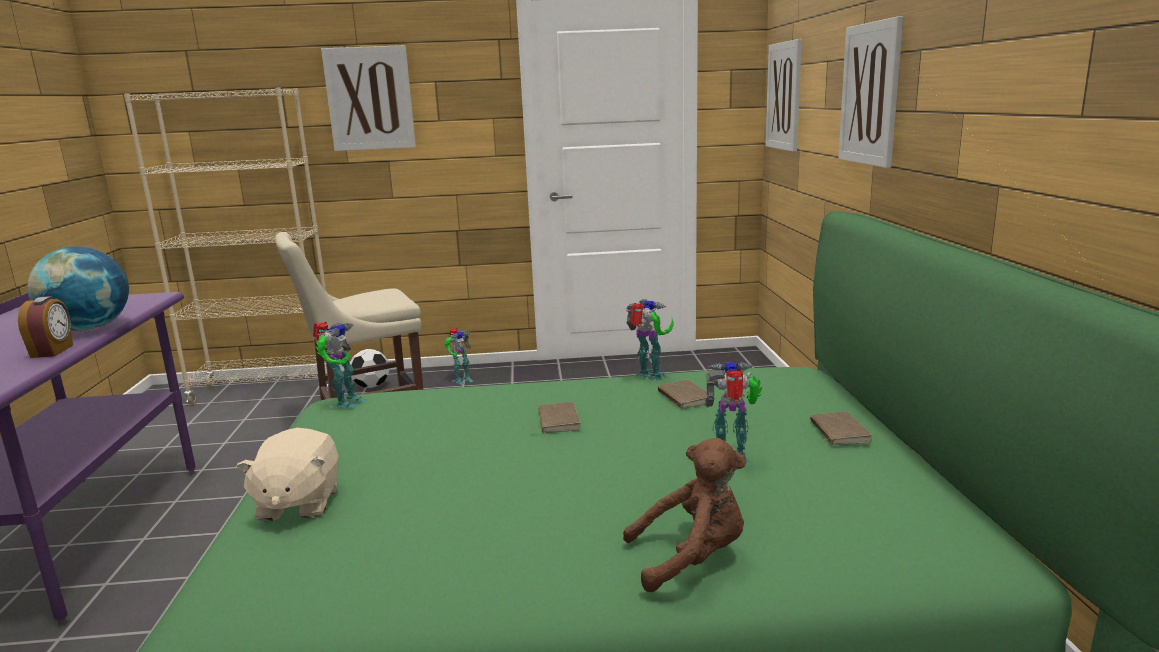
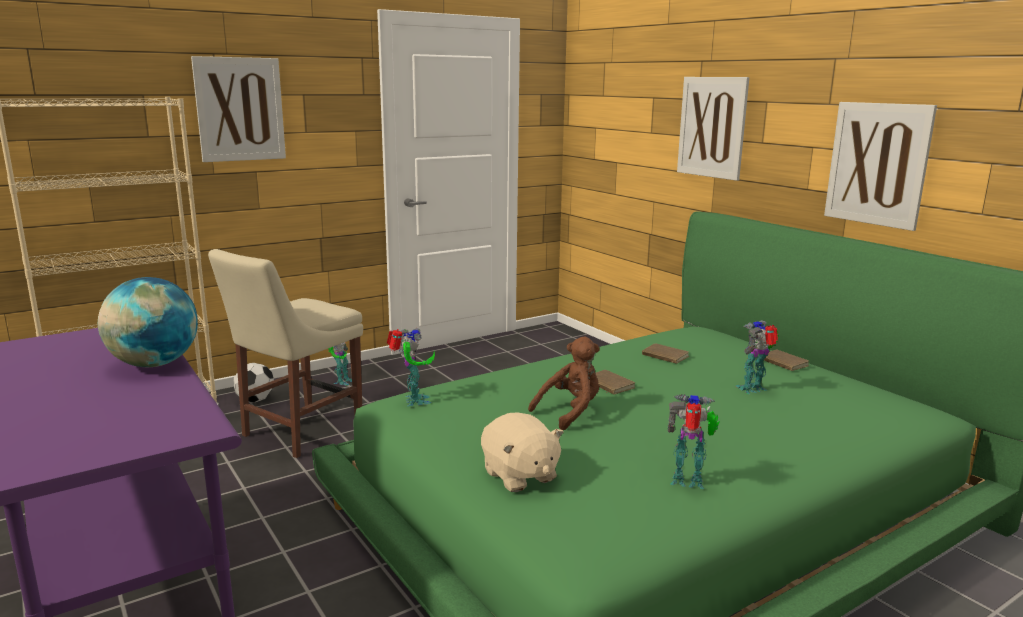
camera: 30 degrees left, 0 degrees up
alarm clock [18,296,73,358] -> none
brown plush toy [623,438,746,592] -> brown plush toy moved to [528,336,600,430]
toy robot [626,299,674,381] -> toy robot moved to [668,394,720,489]
picture [765,39,802,152] -> picture moved to [824,102,937,231]

